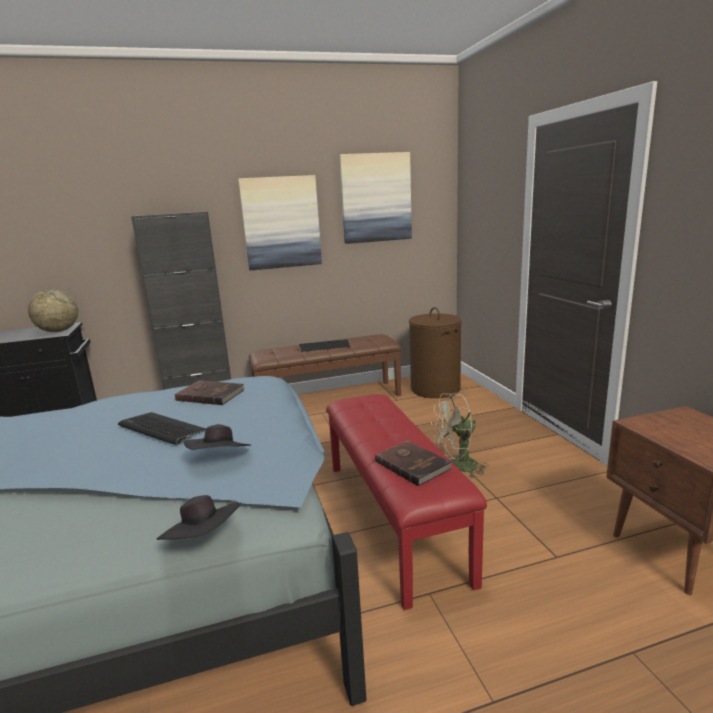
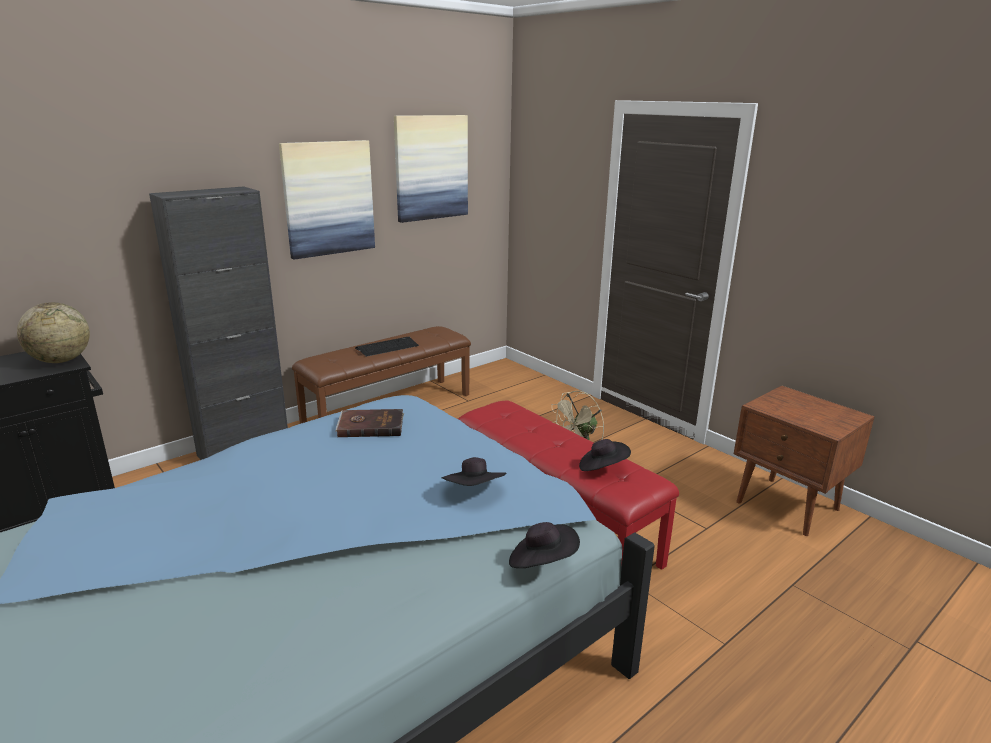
camera: 25 degrees left, 5 degrees up
keyboard [118,412,206,445] -> none
brown book [375,440,452,486] -> black hat [579,439,631,471]
brown laundry basket [409,307,462,398] -> none

